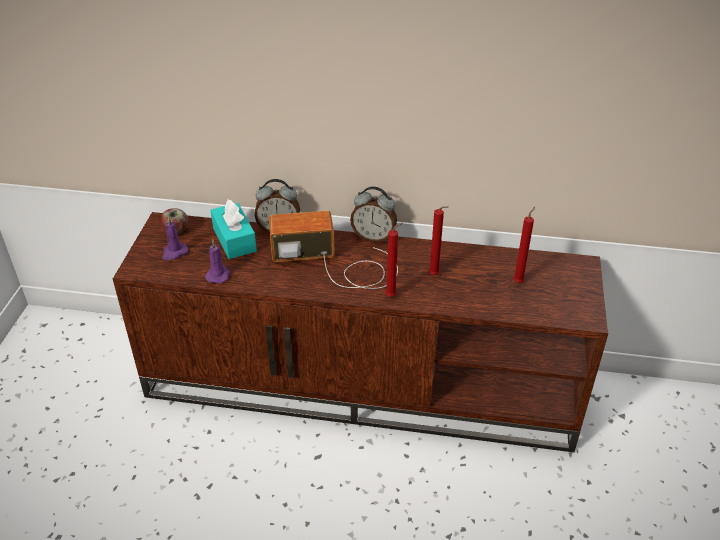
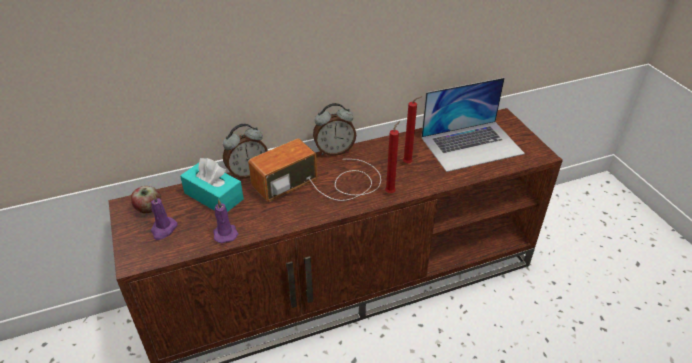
camera: 30 degrees left, 0 degrees up
red candle [513,207,535,283] -> laptop [421,78,525,172]

